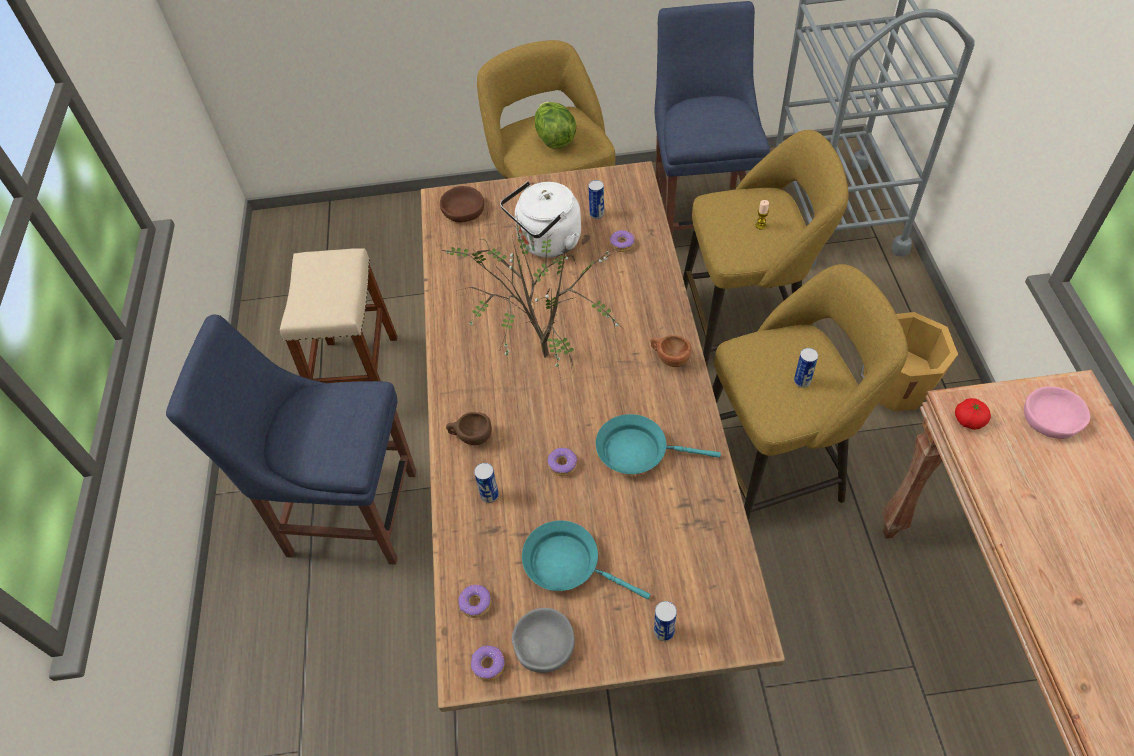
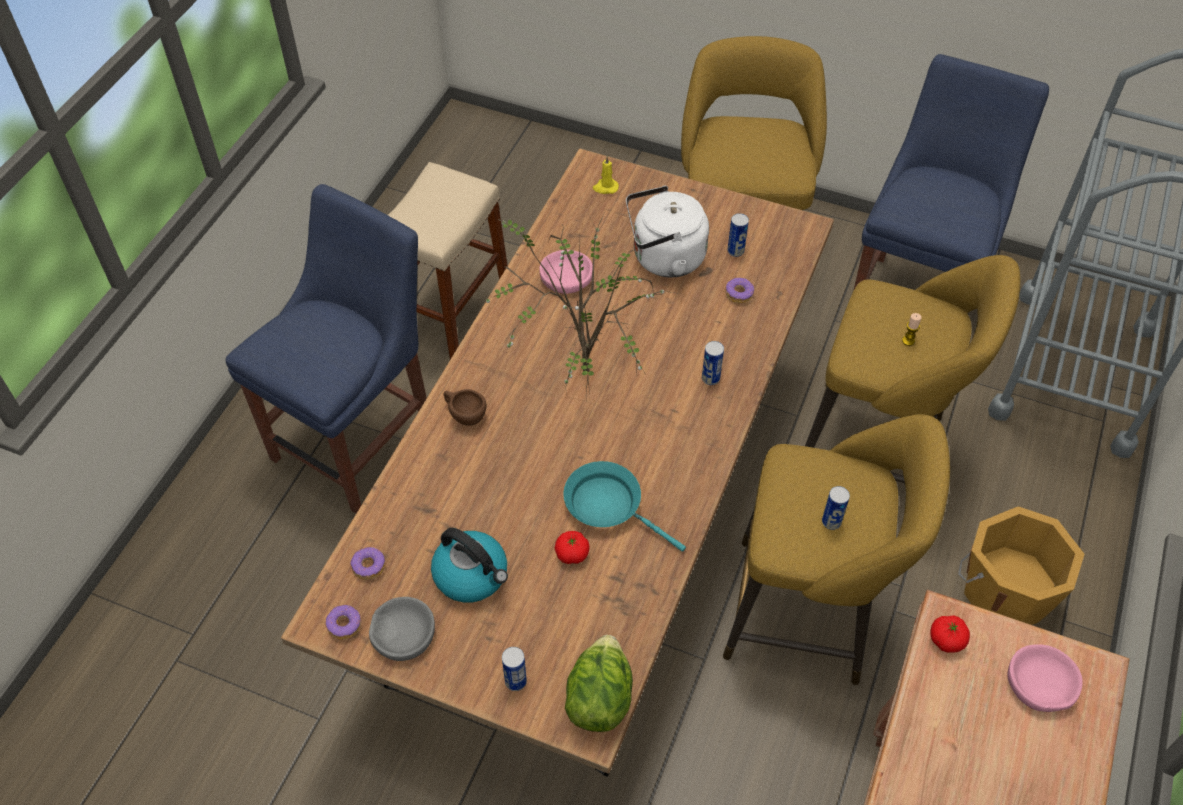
camera: 25 degrees right, 0 degrees up
blue chair [166,315,416,565] -> blue chair turned 90 degrees clockwise [225,184,427,513]
brown bowl [440,186,484,222] -> yellow candle [593,156,619,194]
can [474,463,499,503] -> can moved to [702,341,724,385]
turquoise frying pan [522,520,651,599] -> kettle [431,528,508,602]
lettuce [535,101,576,149] -> lettuce moved to [565,635,633,732]
donut [548,448,577,476] -> none
brown cup [651,335,691,367] -> none
none -> pink bowl [539,250,593,294]
none -> tomato [555,531,590,564]

